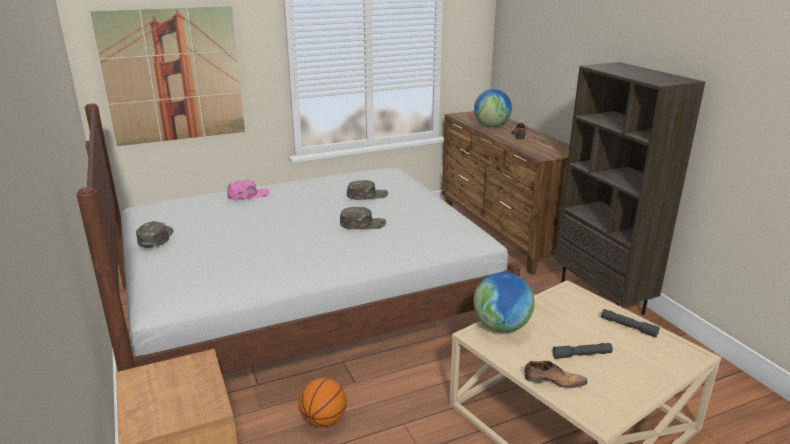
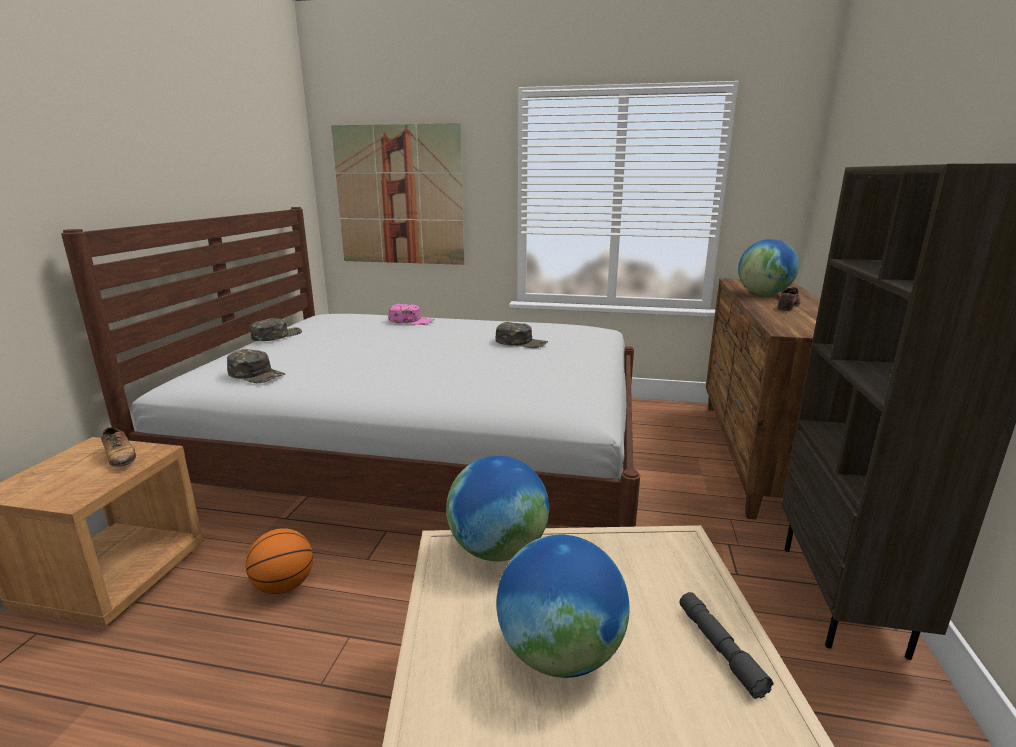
camera: 35 degrees right, 5 degrees down
green cap [340,207,386,229] -> green cap moved to [227,349,285,383]
shoe [525,361,587,388] -> shoe moved to [101,427,136,469]
grey flashlight [552,343,613,359] -> globe [497,535,630,678]

